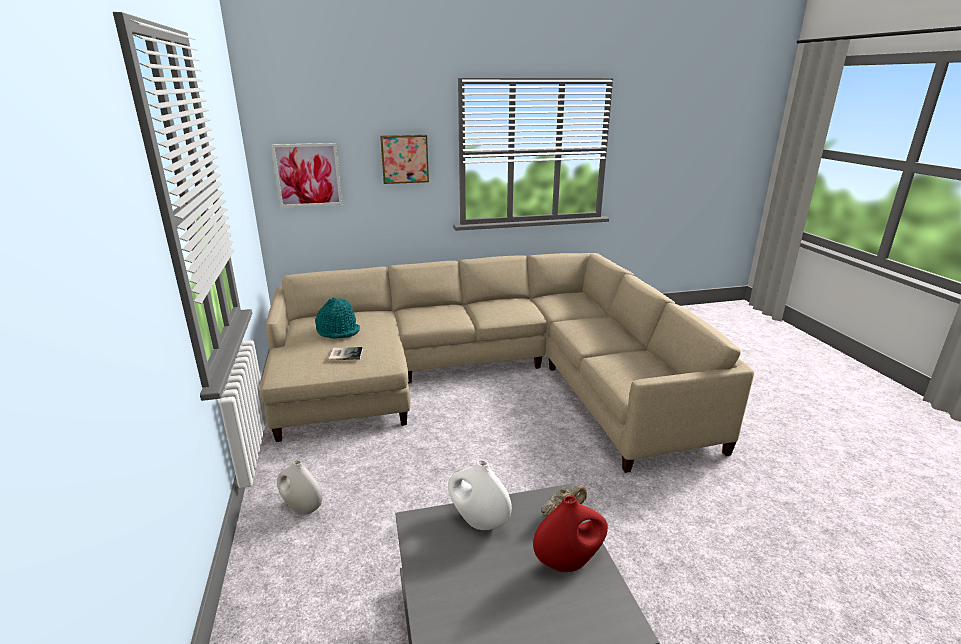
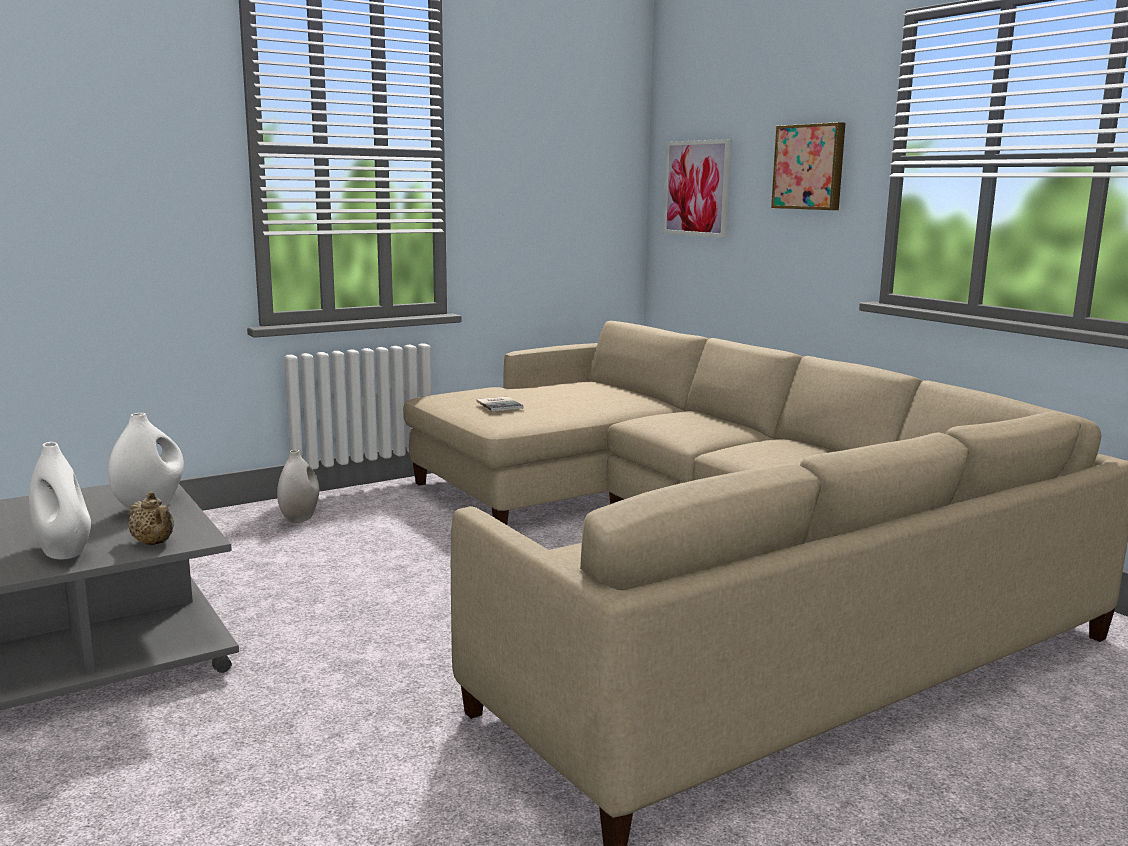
camera: 70 degrees right, 10 degrees down
turquoise hat [315,298,360,339] -> none
red vase [533,496,608,572] -> white vase [29,442,91,559]

